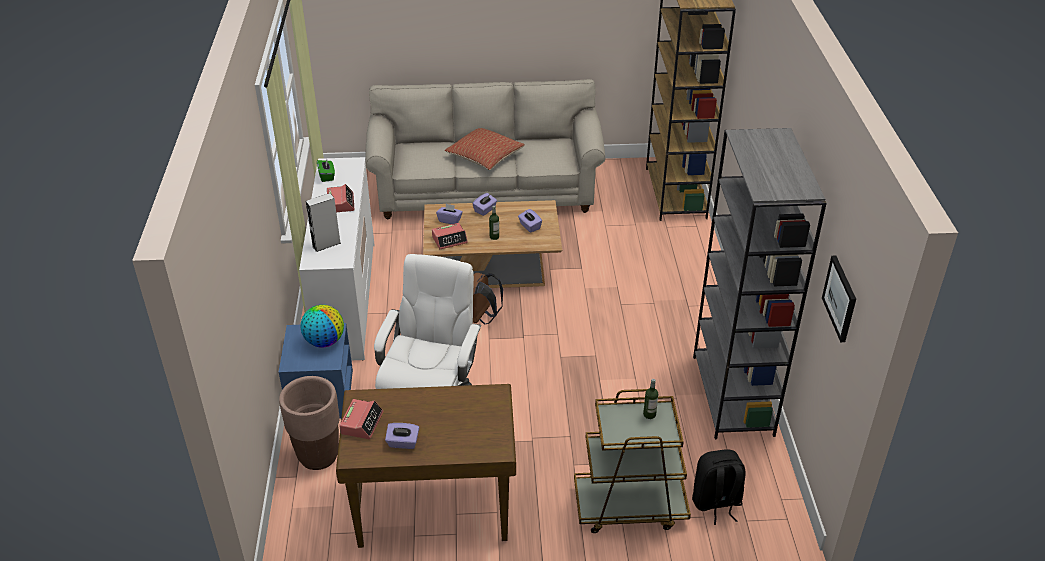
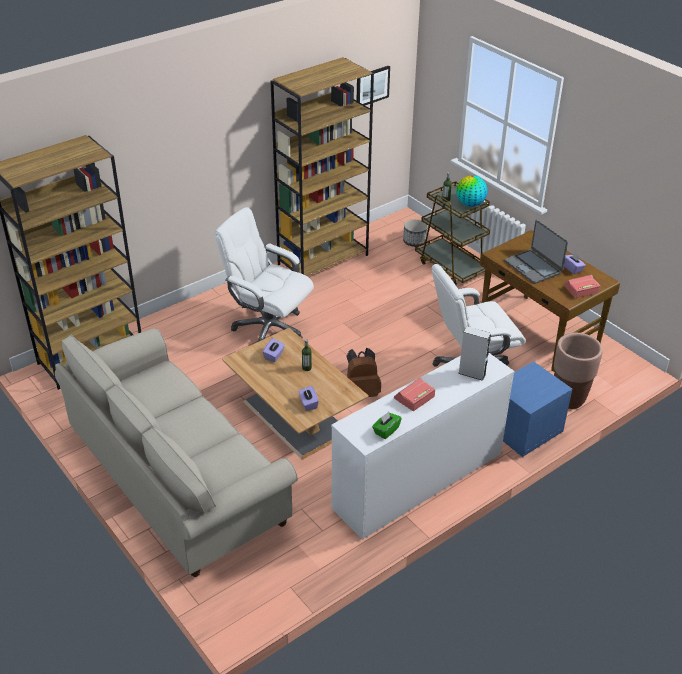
camera: 125 degrees left, 0 degrees up
globe [301,305,344,347] -> globe moved to [456,175,488,207]
alarm clock [432,223,468,249] -> none
pillow [445,128,525,170] -> none
purple tissue box [472,193,497,216] -> none
black backpack [692,449,746,525] -> planter [403,219,428,247]
grey bookcase [693,128,827,439] -> brown bookcase [271,57,374,276]
none -> white office chair [215,207,314,342]
none -> laptop [504,220,568,284]

